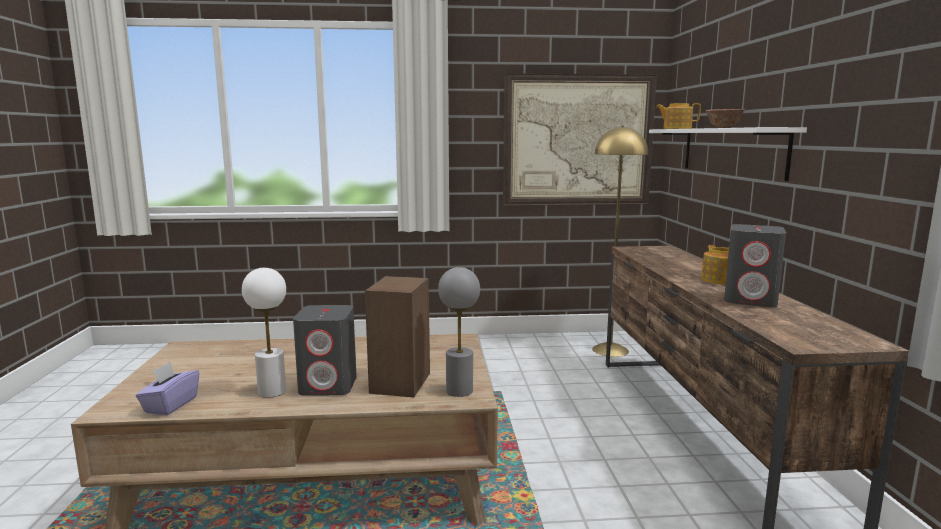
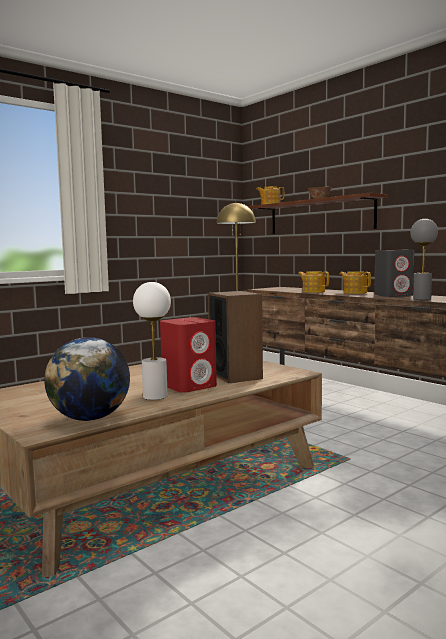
camera: 35 degrees left, 5 degrees down
purple tissue box [136,362,199,415] -> globe [44,337,130,421]
grey speaker [293,305,356,395] -> red speaker [160,317,217,393]
grey table lamp [438,267,480,397] -> grey table lamp moved to [411,219,438,300]
picture [503,73,657,206] -> none
white shelf [649,127,807,181] -> brown shelf [248,193,388,234]
none -> teapot [298,271,329,293]

